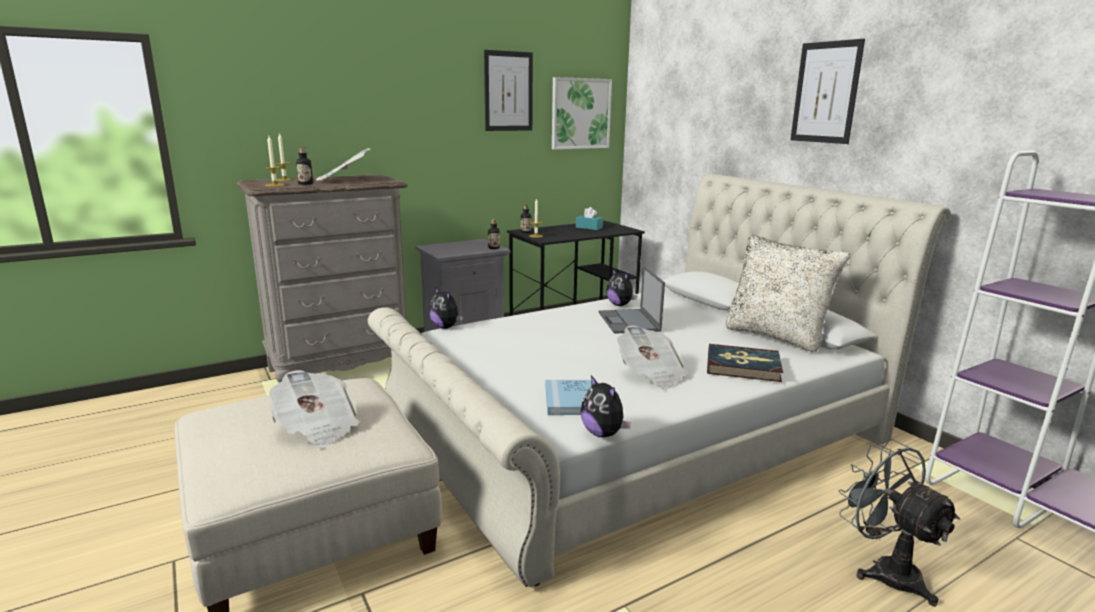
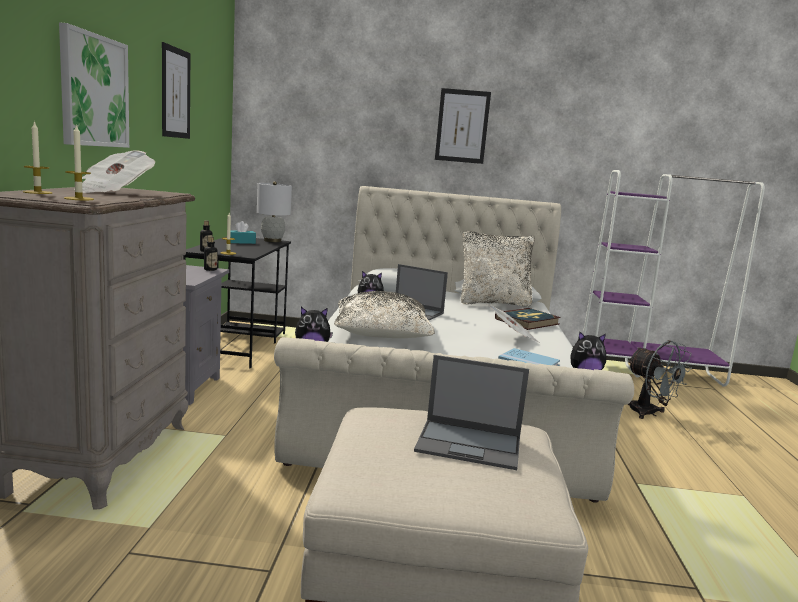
camera: 55 degrees left, 5 degrees down
newspaper [269,370,360,448] -> laptop [414,355,529,470]
bottle [296,147,313,185] -> none
picture [552,77,612,150] -> picture moved to [59,22,129,148]
grey fan [839,439,960,607] -> grey fan turned 135 degrees counterclockwise [628,340,692,419]
none -> white table lamp [257,181,292,242]
none -> beige pillow [334,291,435,338]

